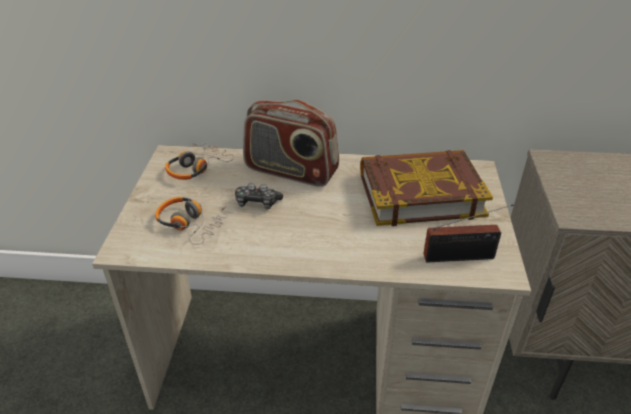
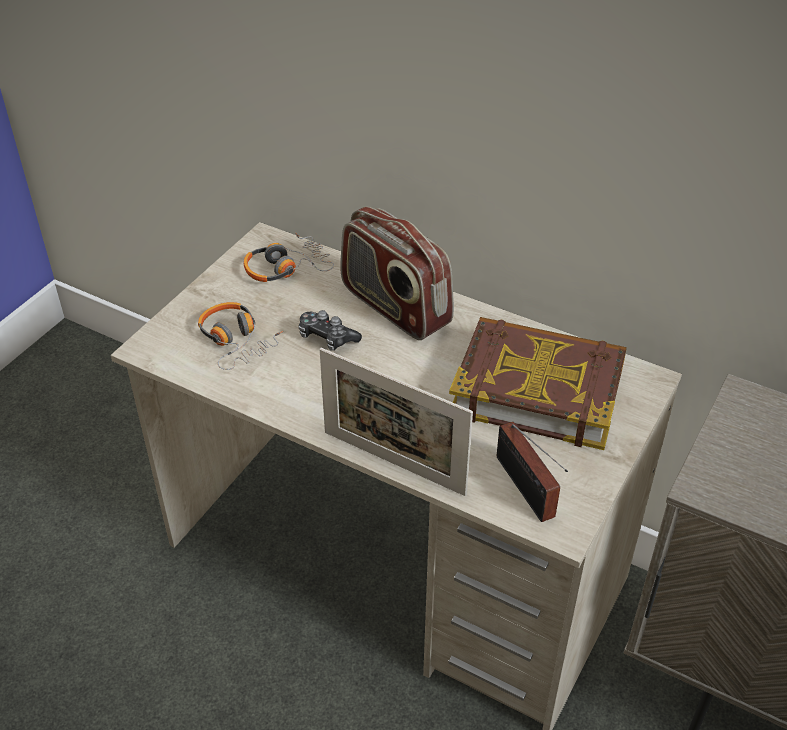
camera: 25 degrees right, 5 degrees up
radio [423,204,514,262] -> radio turned 45 degrees clockwise [497,422,568,522]
none -> picture frame [319,348,473,496]

